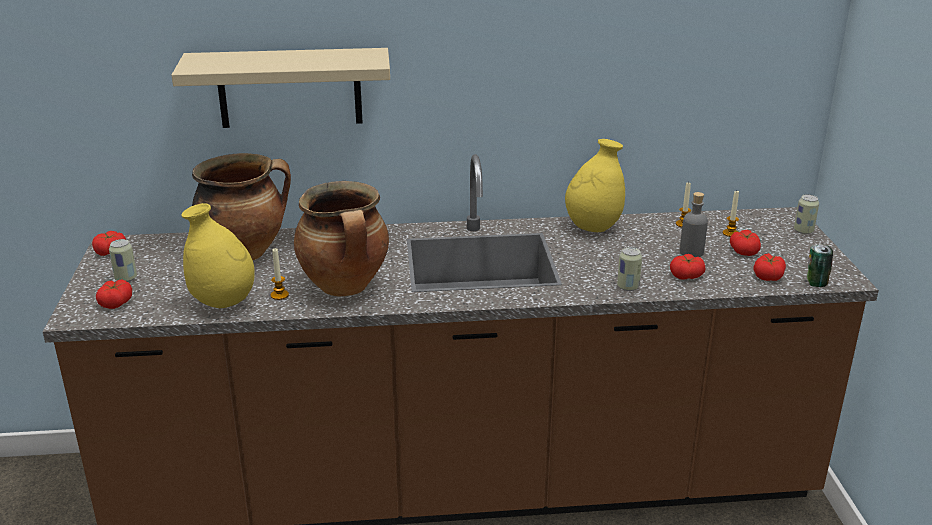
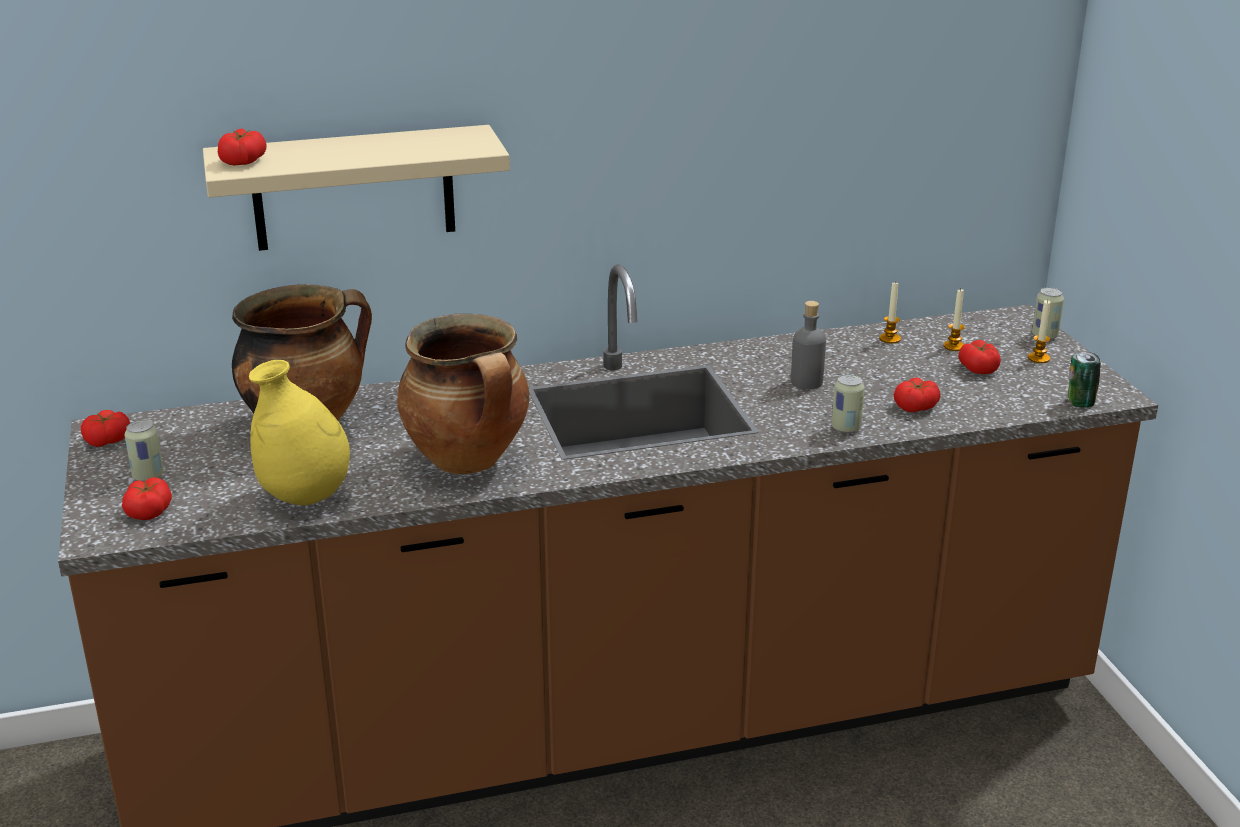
camera: 10 degrees left, 0 degrees up
candle [271,248,289,300] -> candle moved to [1028,299,1050,363]
yellow vase [565,139,625,232] -> none
grey bottle [680,192,708,257] -> grey bottle moved to [791,301,826,389]
tomato [754,253,786,281] -> tomato moved to [218,128,267,165]

